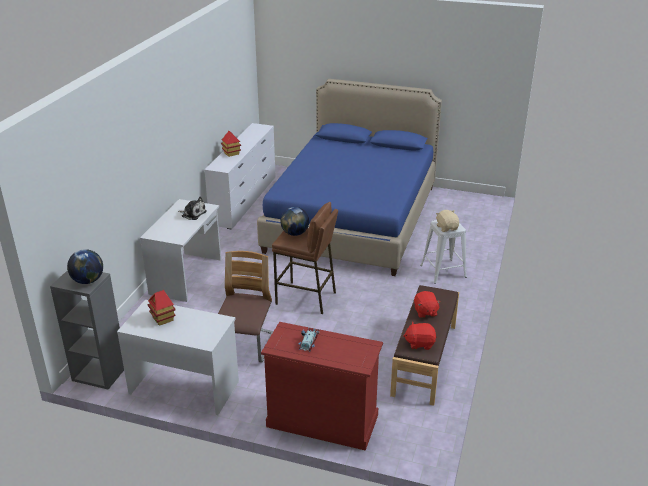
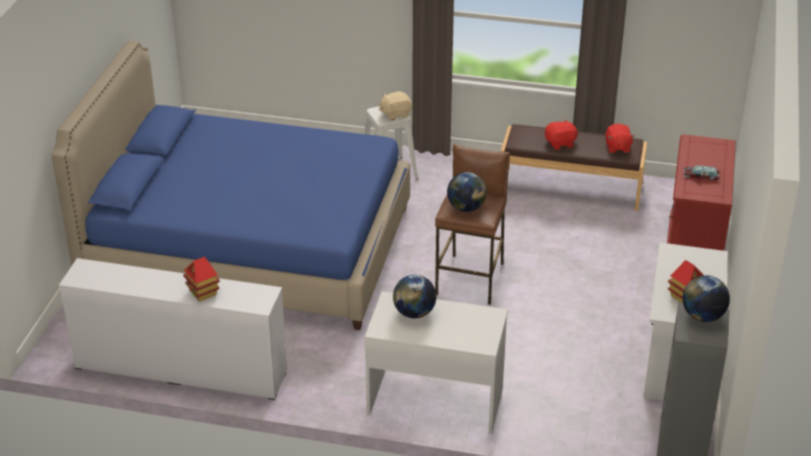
camera: 95 degrees left, 5 degrees up
plush toy [178,197,207,220] -> globe [393,275,436,318]
chair [218,251,273,362] -> none

